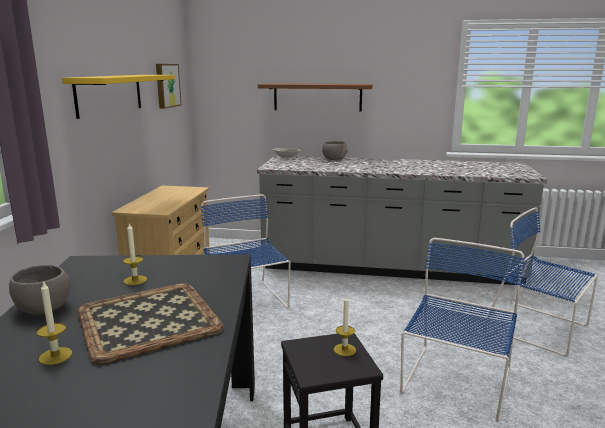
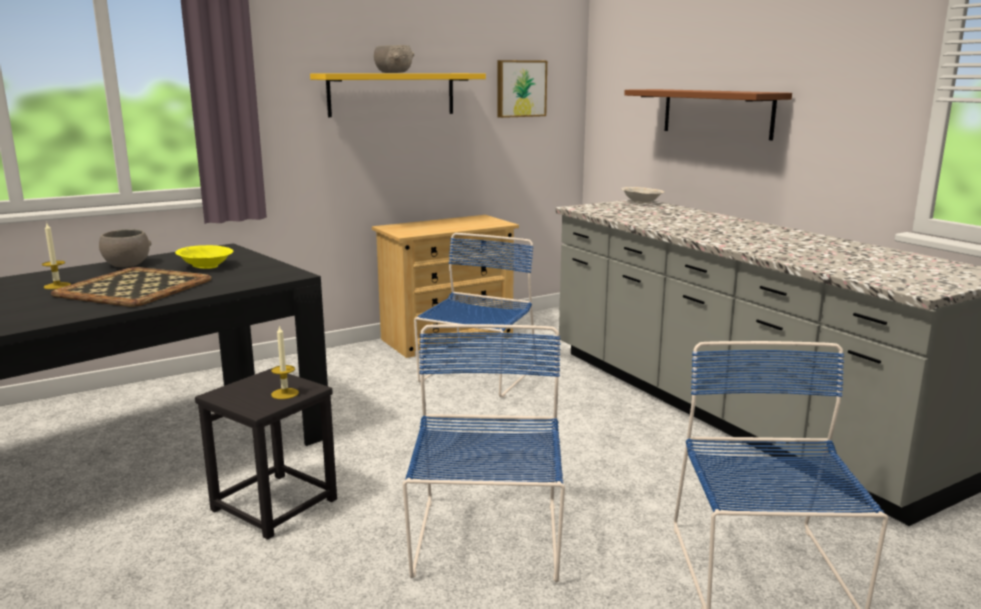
camera: 50 degrees right, 0 degrees up
candle [123,223,147,285] -> yellow bowl [175,245,233,269]
grey bowl [322,141,348,160] -> grey bowl moved to [374,45,414,73]
blue chair [400,238,525,422] -> blue chair turned 75 degrees counterclockwise [403,324,565,583]

